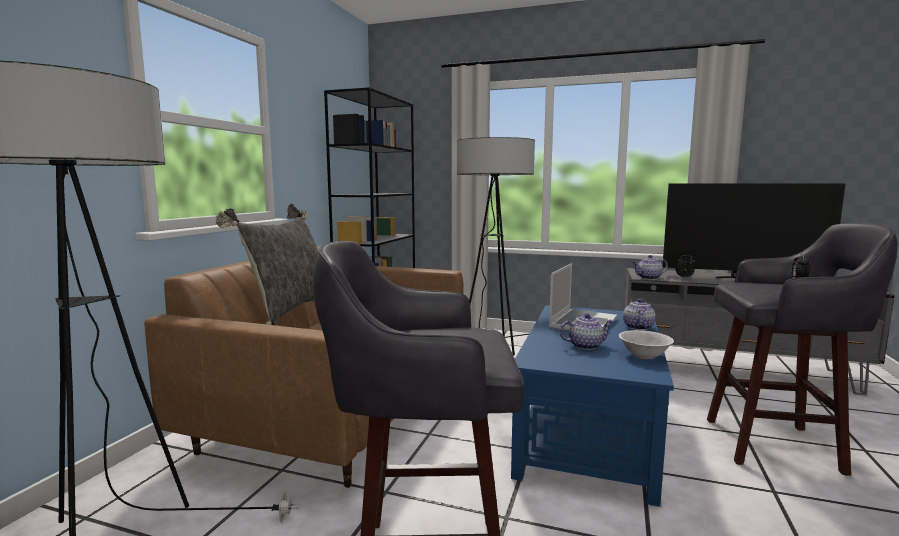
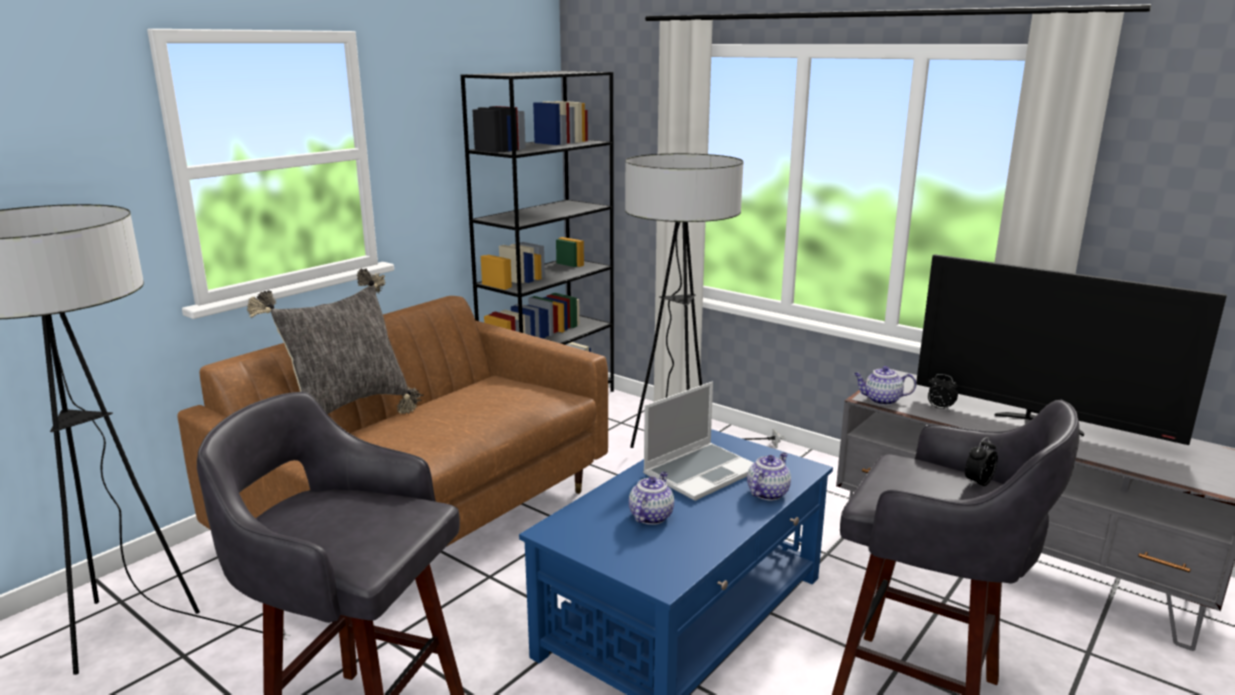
camera: 20 degrees right, 10 degrees up
teapot [559,314,613,350] -> teapot turned 75 degrees counterclockwise [629,472,674,525]
white bowl [619,330,674,359] -> none

